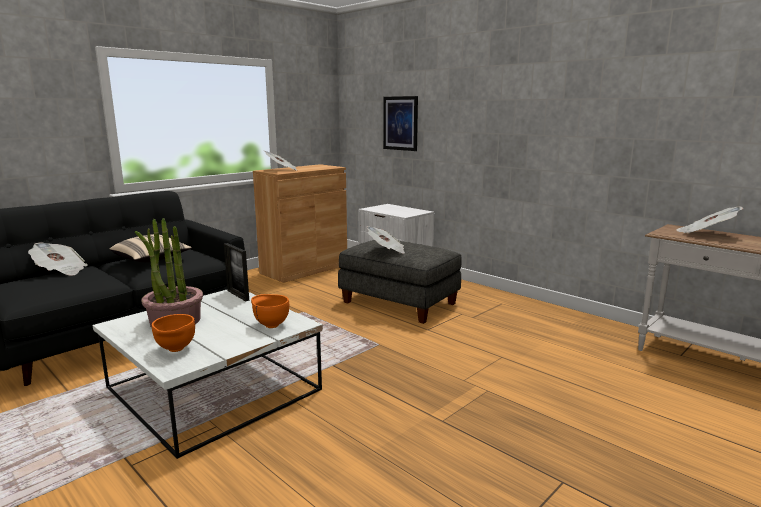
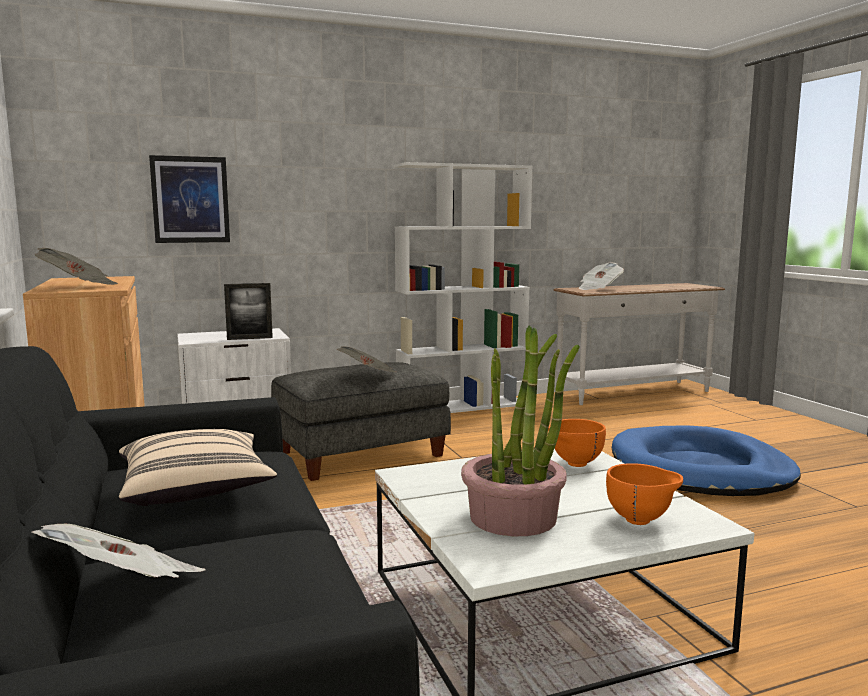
camera: 65 degrees left, 5 degrees down
picture frame [224,243,249,301] -> picture frame moved to [224,283,273,340]
none -> white bookcase [394,162,533,413]
none -> blue dog bed [612,425,801,496]

